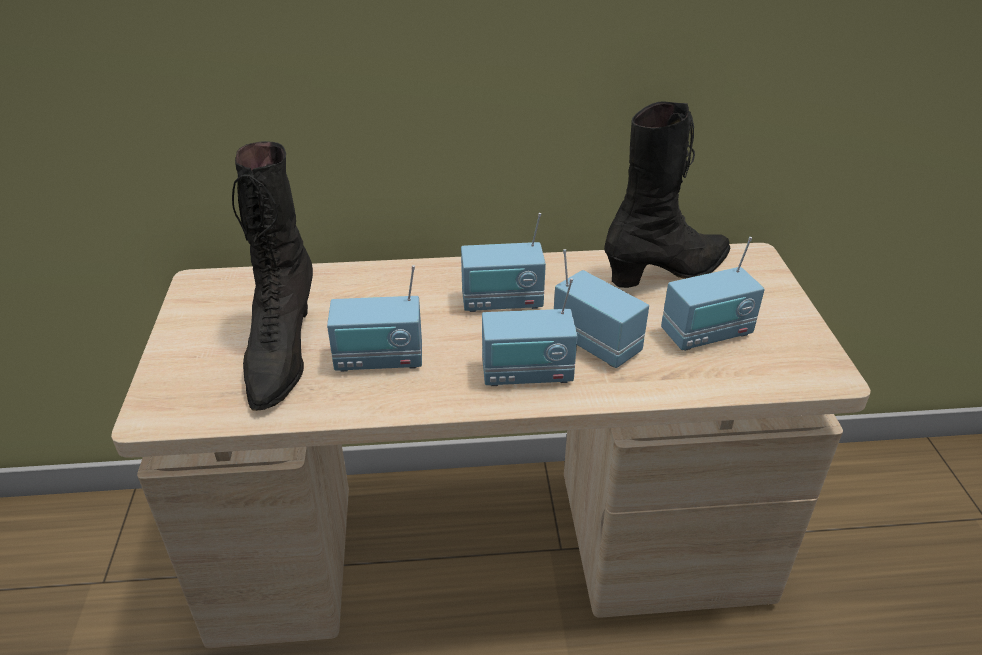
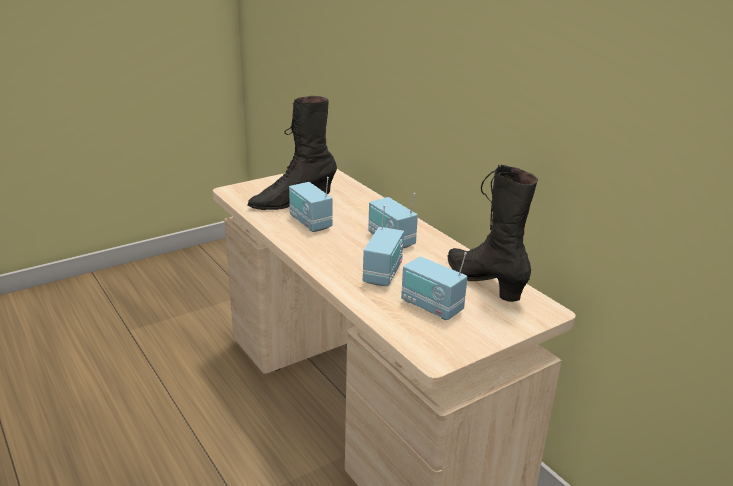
camera: 60 degrees right, 10 degrees down
radio [482,278,577,386] -> none
black boot [604,101,731,288] -> black boot turned 150 degrees counterclockwise [448,164,538,302]

